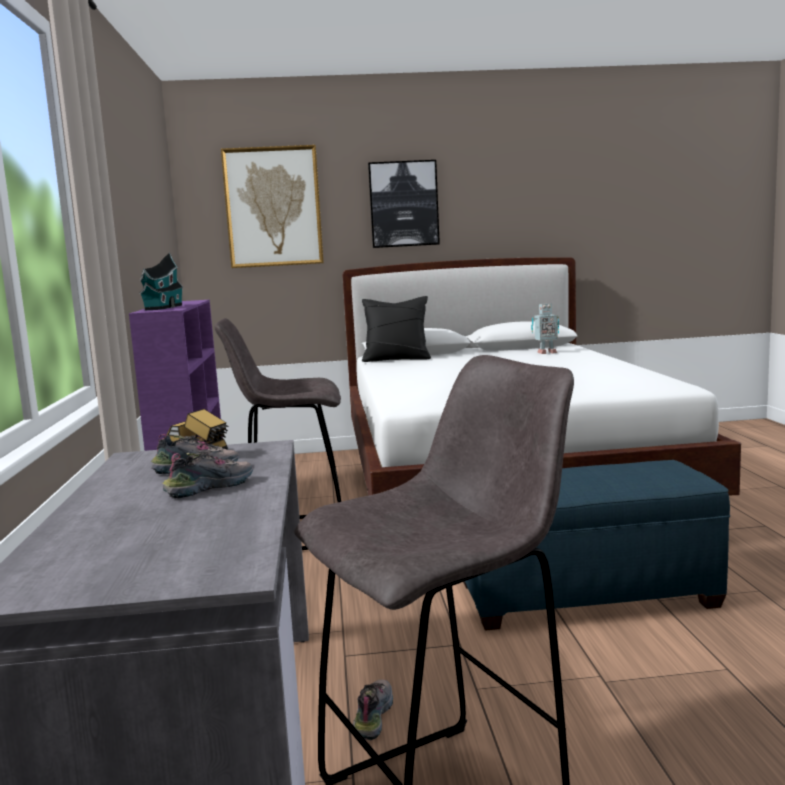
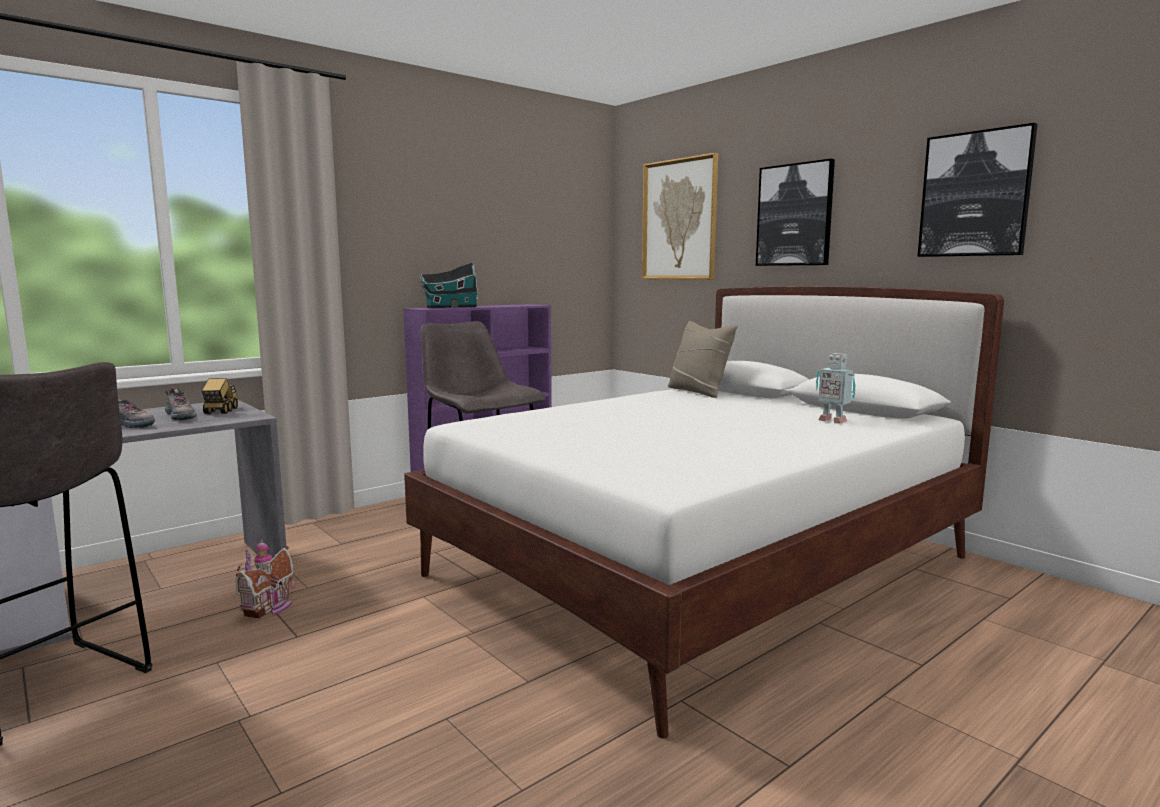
camera: 55 degrees right, 0 degrees up
shoe [353,679,393,741] -> none
black pillow [362,296,431,362] -> beige pillow [668,321,738,398]
blue ottoman [463,460,730,631] -> none
none -> toy house [235,538,296,619]
none -> picture [917,123,1038,257]

